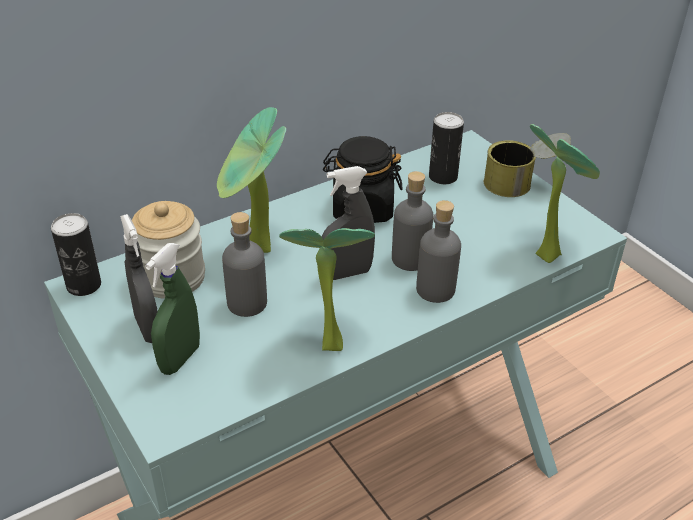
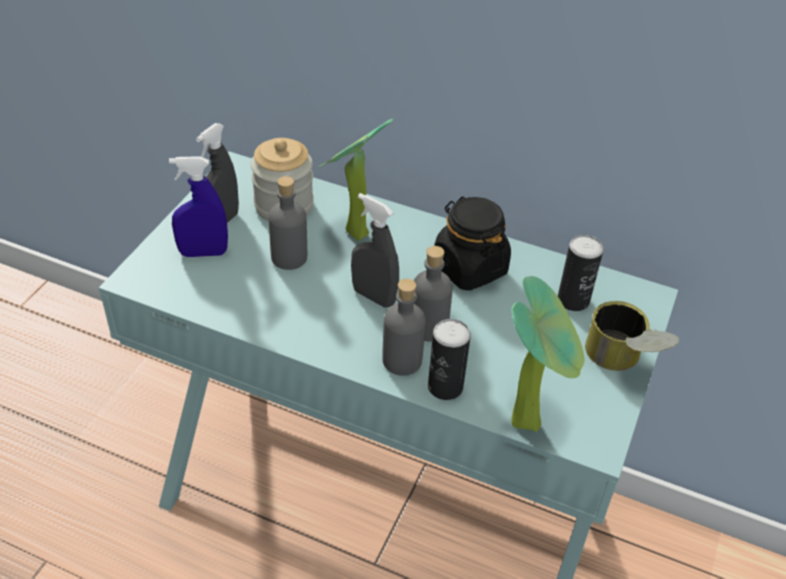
camera: 55 degrees right, 5 degrees up
can [51,213,101,296] -> can moved to [428,319,471,400]
green spray bottle [145,243,200,375] -> blue spray bottle [169,156,228,257]
potted plant [279,228,375,351] -> none

